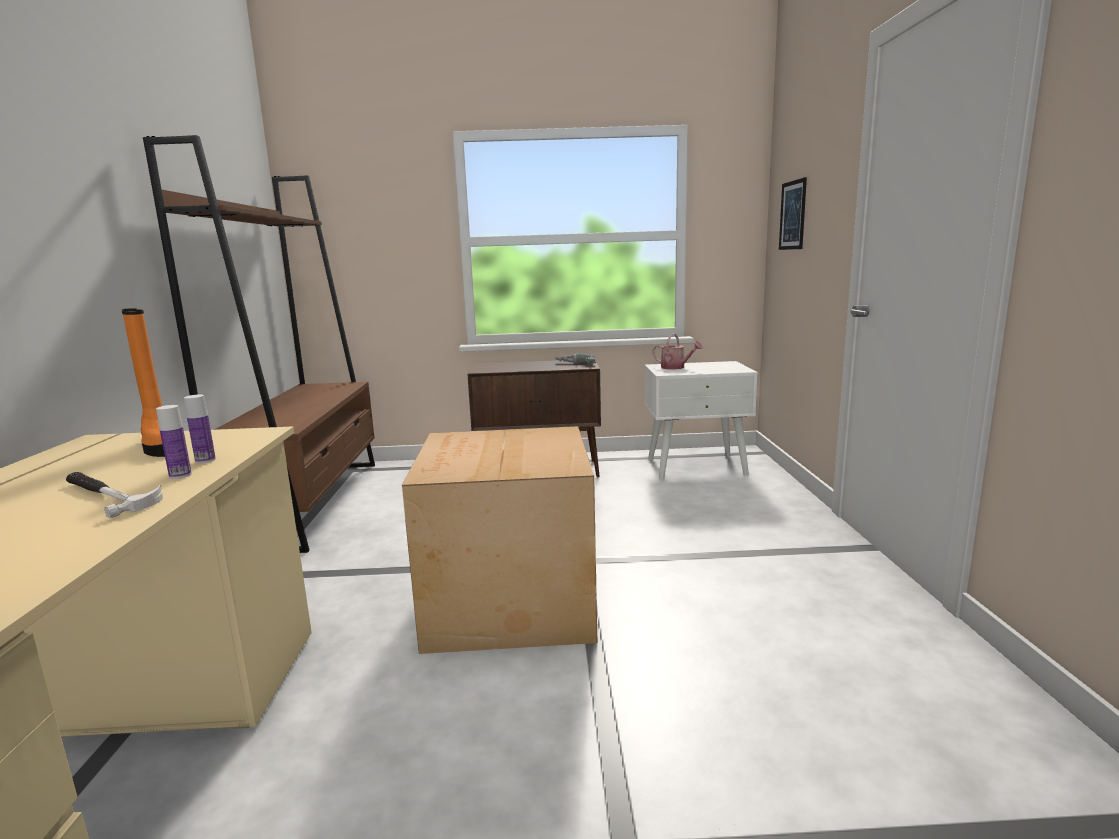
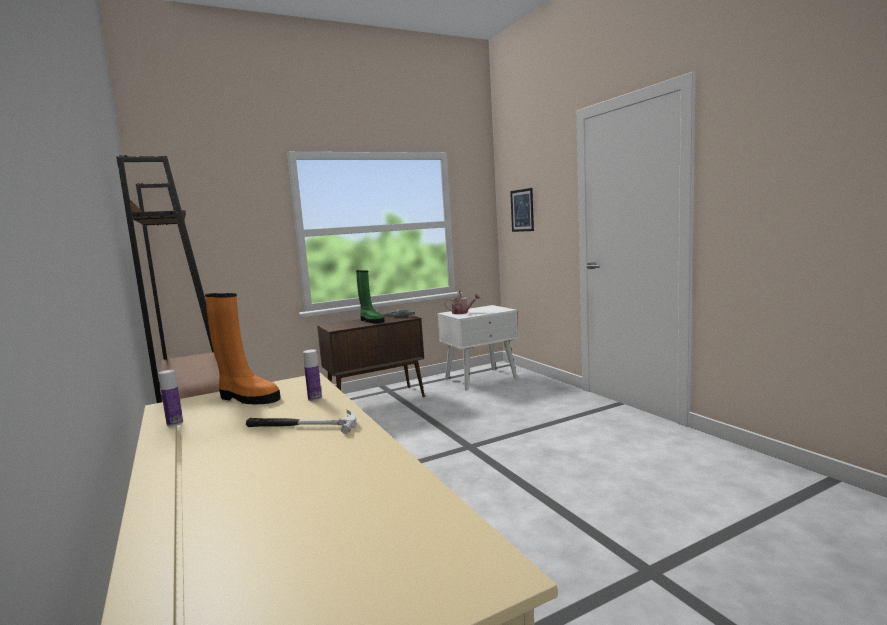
camera: 25 degrees left, 5 degrees down
bottle [156,405,192,479] -> bottle moved to [159,370,183,426]
cardboard box [402,426,597,654] -> none
none -> green boot [356,270,384,323]

